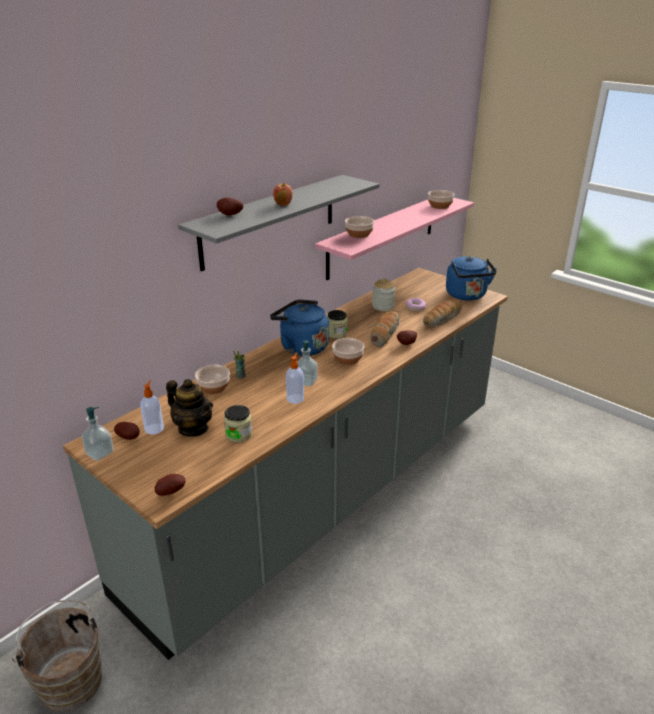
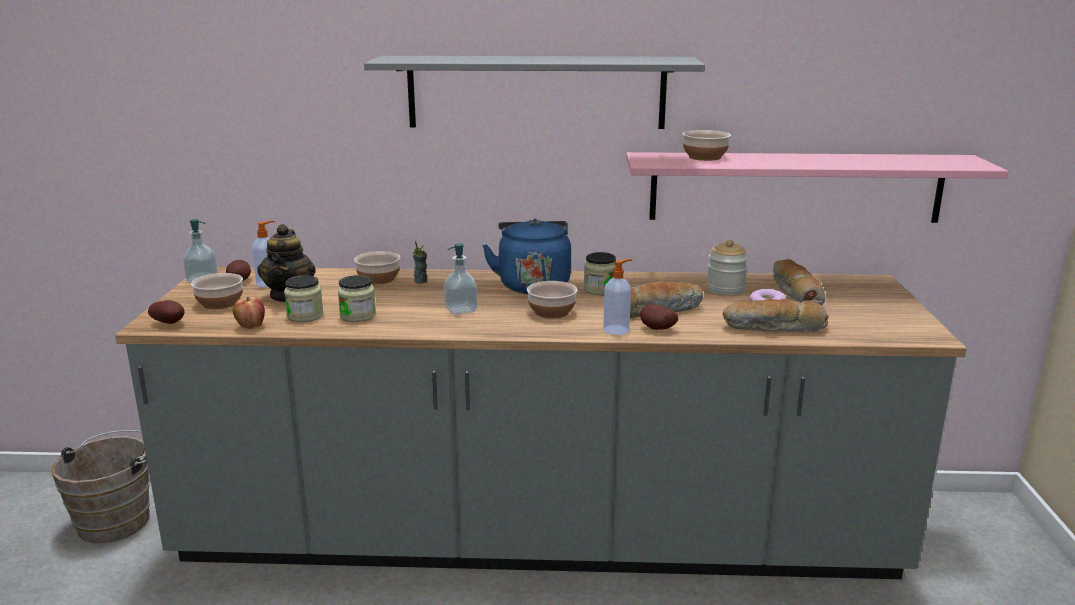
camera: 50 degrees right, 10 degrees down
potato [217,197,243,215] -> none
apple [273,183,293,206] -> apple moved to [233,297,265,329]
soap dispenser [286,353,304,404] -> soap dispenser moved to [603,259,632,335]
bowl [428,190,454,209] -> bowl moved to [191,273,243,310]
blue kettle [446,256,497,301] -> none
none -> jar [338,275,376,322]
none -> bread [773,259,825,306]

